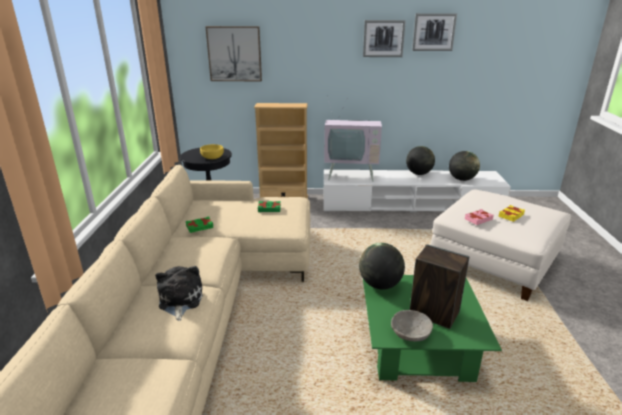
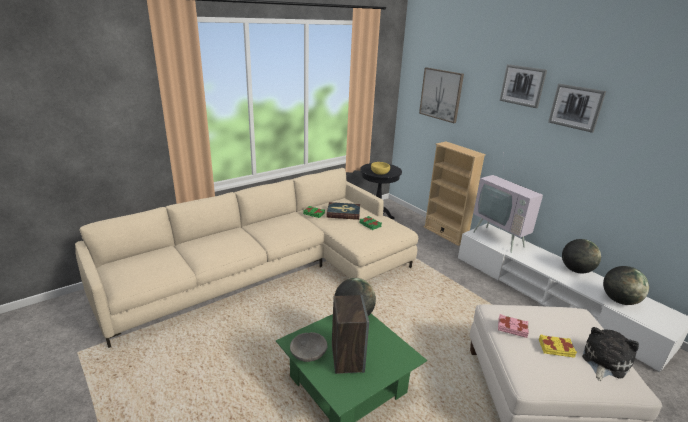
camera: 50 degrees right, 0 degrees up
plush toy [155,266,203,321] -> plush toy moved to [582,327,639,381]
picture [412,13,457,51] -> picture moved to [500,64,547,108]
none -> book [326,202,360,220]

